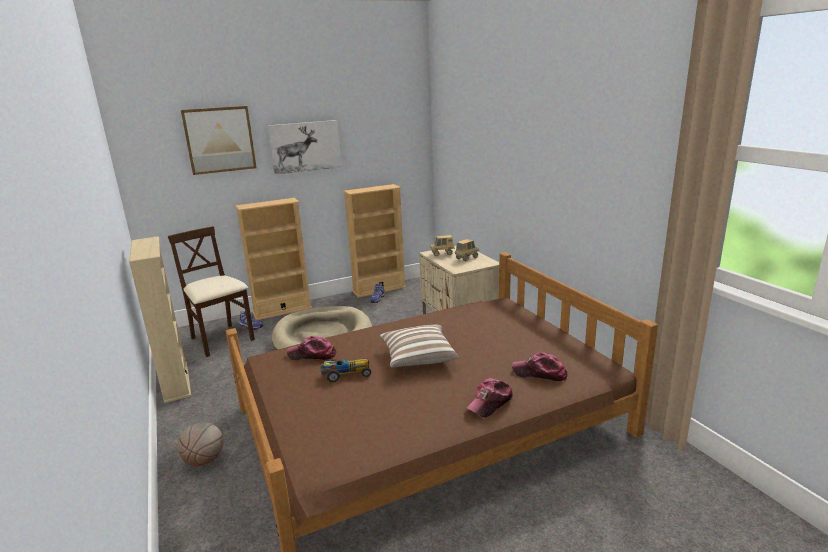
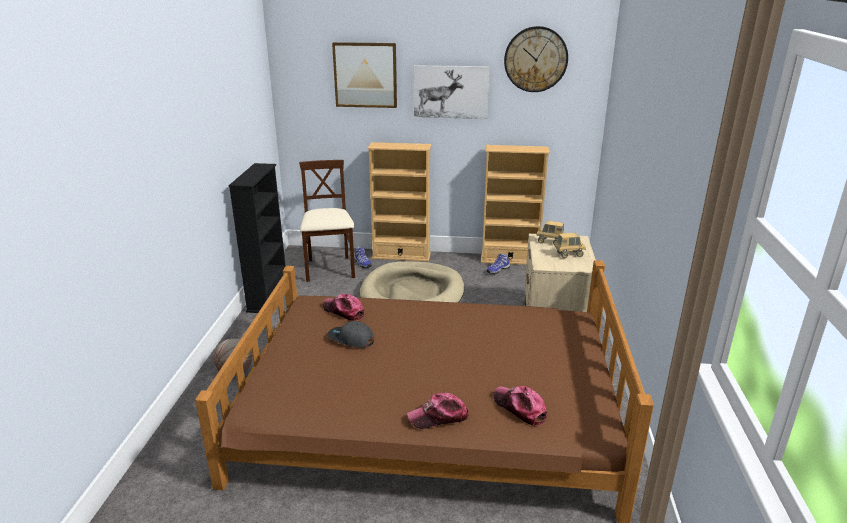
camera: 30 degrees right, 5 degrees up
beige bookcase [129,236,191,403] -> black bookcase [229,163,285,313]
toy car [321,358,371,382] -> grey cap [327,321,374,348]
pillow [380,325,459,368] -> none
none -> wall clock [504,26,568,92]

